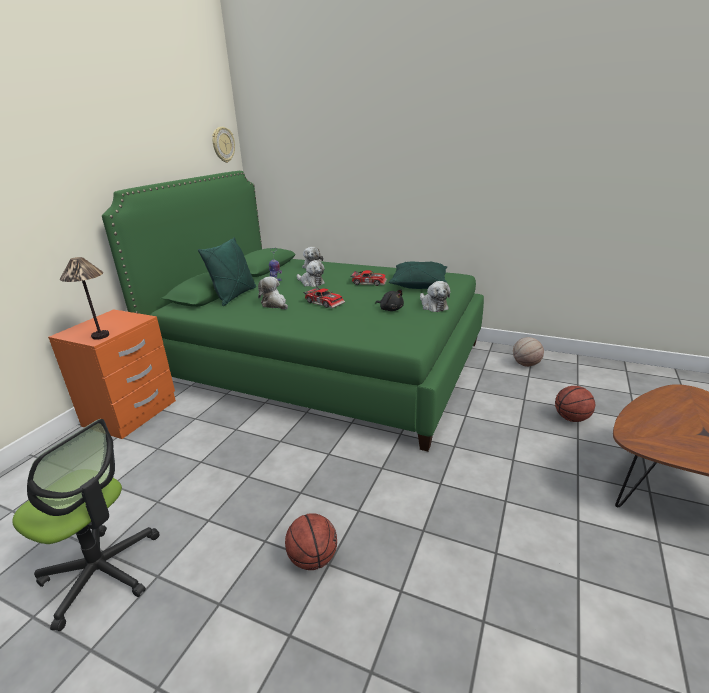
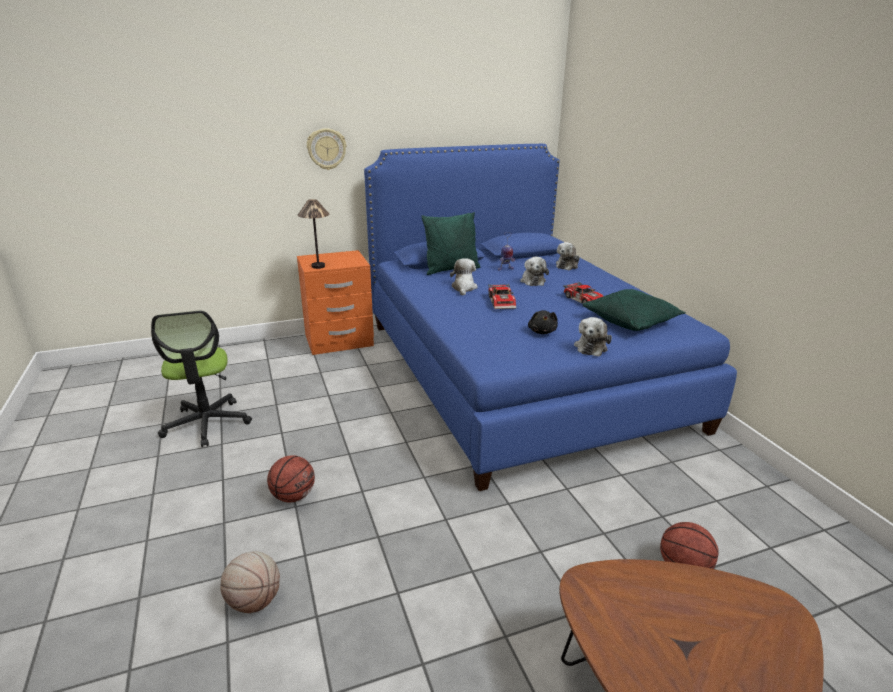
camera: 45 degrees right, 0 degrees up
green bed [102,171,484,452] -> blue bed [364,144,737,491]
wall clock [212,127,235,163] -> wall clock moved to [307,128,346,170]
basketball [513,337,544,367] -> basketball moved to [220,551,280,613]

